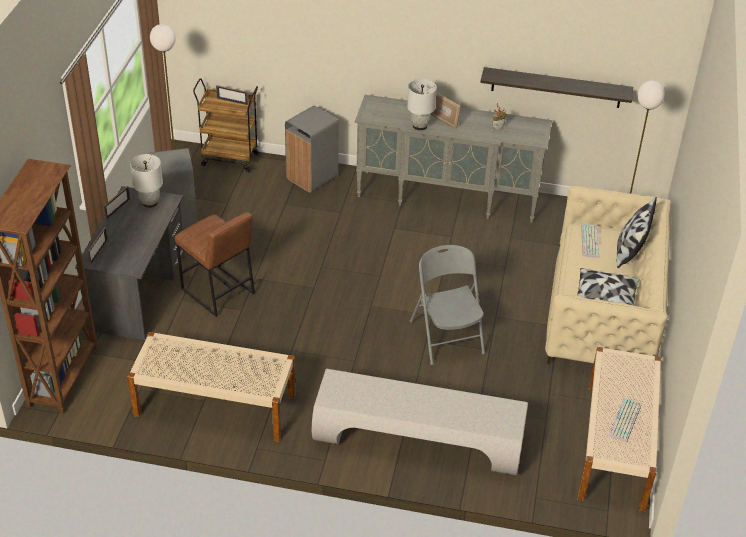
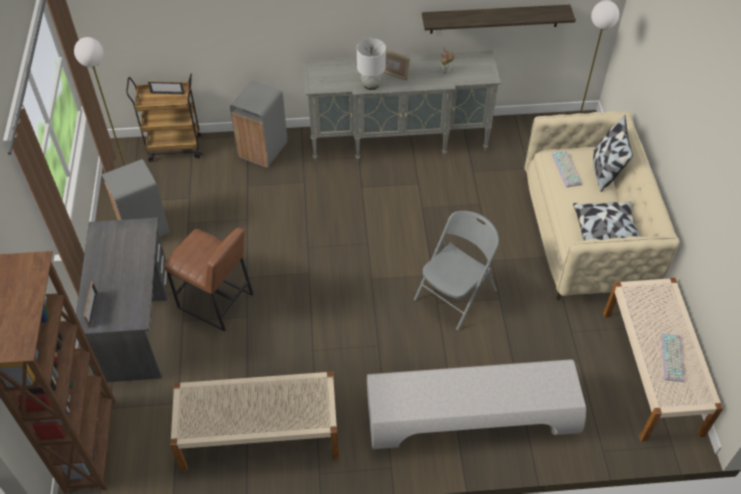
camera: 15 degrees left, 10 degrees up
picture frame [104,186,130,220] -> none
white table lamp [130,154,163,208] -> none
grey chair [410,245,485,365] -> grey chair turned 75 degrees clockwise [414,211,499,331]

